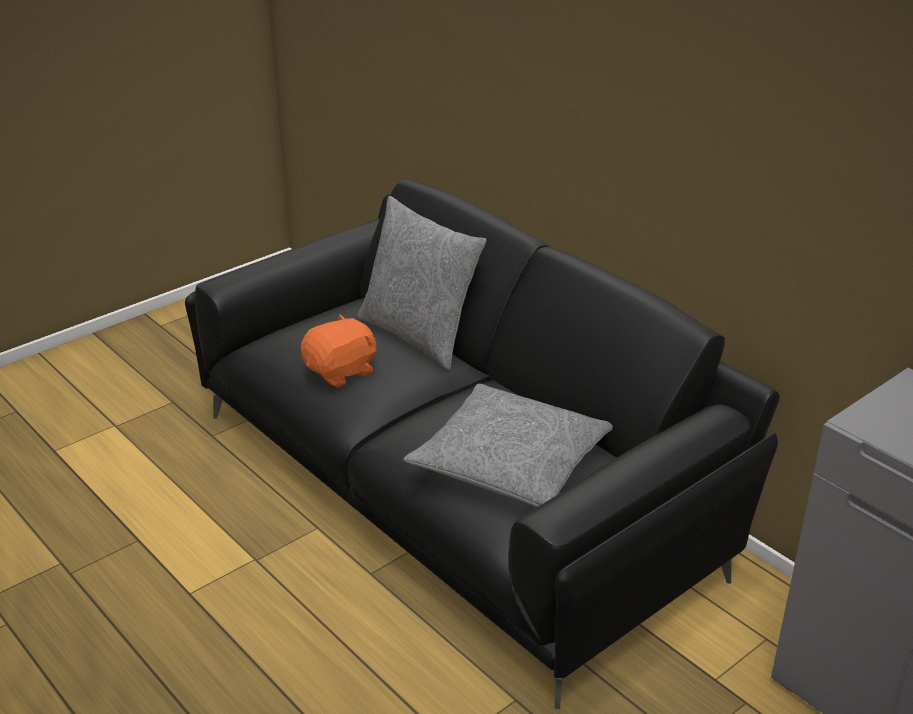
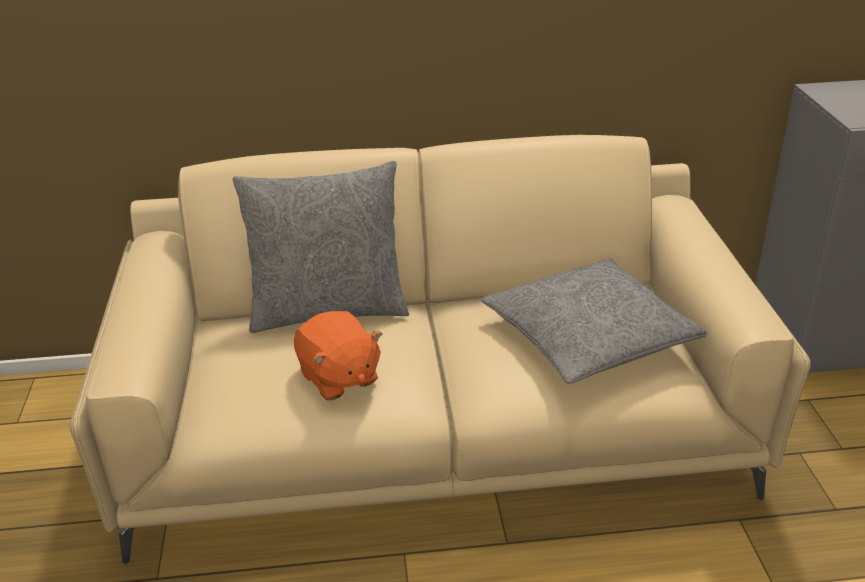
camera: 55 degrees left, 0 degrees up
black sofa [185,179,779,709] -> beige sofa [69,135,811,564]
orange plush toy [301,314,376,388] -> orange plush toy turned 150 degrees clockwise [294,311,382,400]

